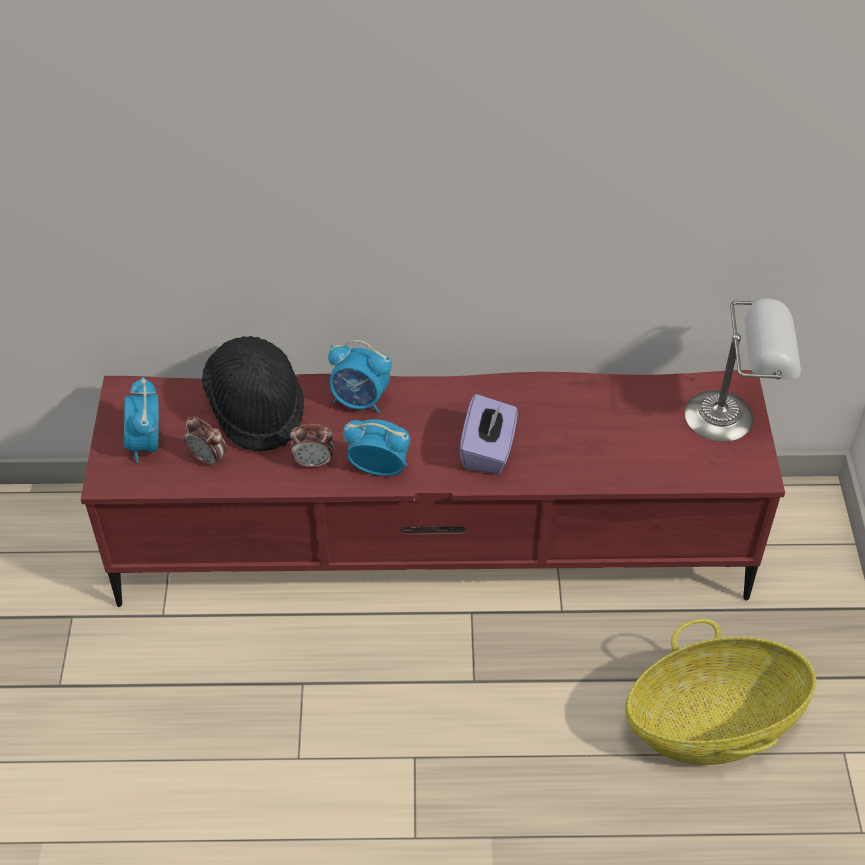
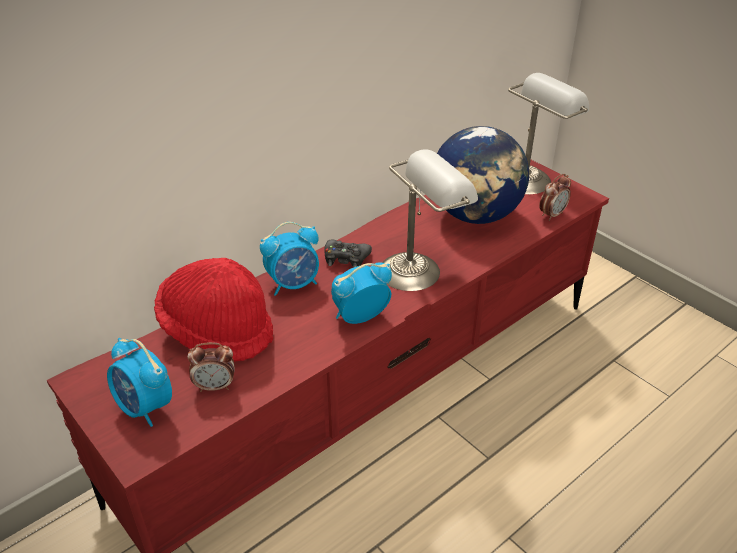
camera: 40 degrees left, 10 degrees down
black hat [202,336,304,452] -> red hat [154,258,273,362]
alarm clock [290,424,334,468] -> alarm clock moved to [539,174,571,221]
purple tissue box [460,394,517,474] -> white table lamp [382,149,478,291]
basket [625,619,816,765] -> none
none -> black game controller [324,240,372,268]
none -> globe [437,126,529,224]

